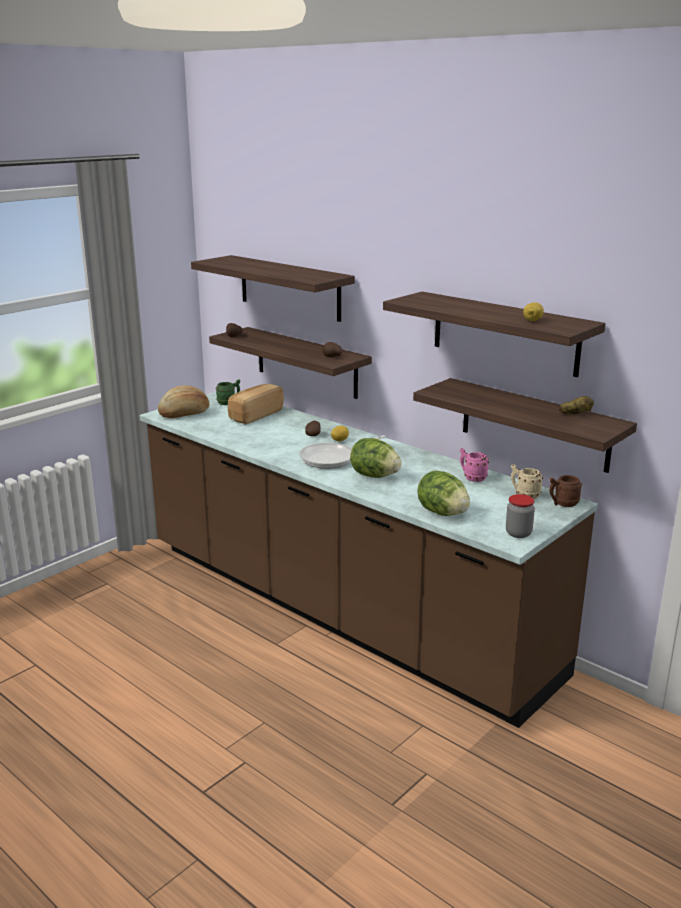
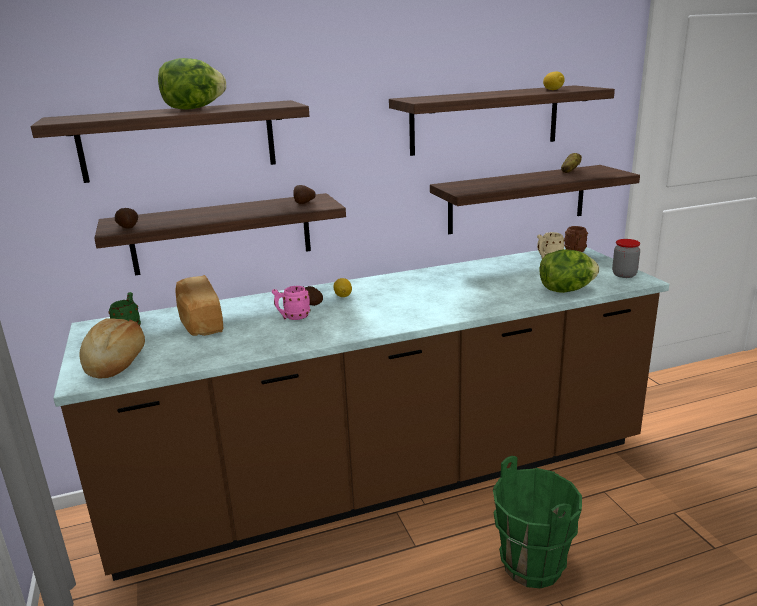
camera: 60 degrees left, 0 degrees up
frying pan [299,435,385,469] -> none
lettuce [350,438,402,478] -> lettuce moved to [158,58,226,110]
pink mug [460,448,489,482] -> pink mug moved to [272,286,311,320]
none -> green bucket [493,456,582,589]

